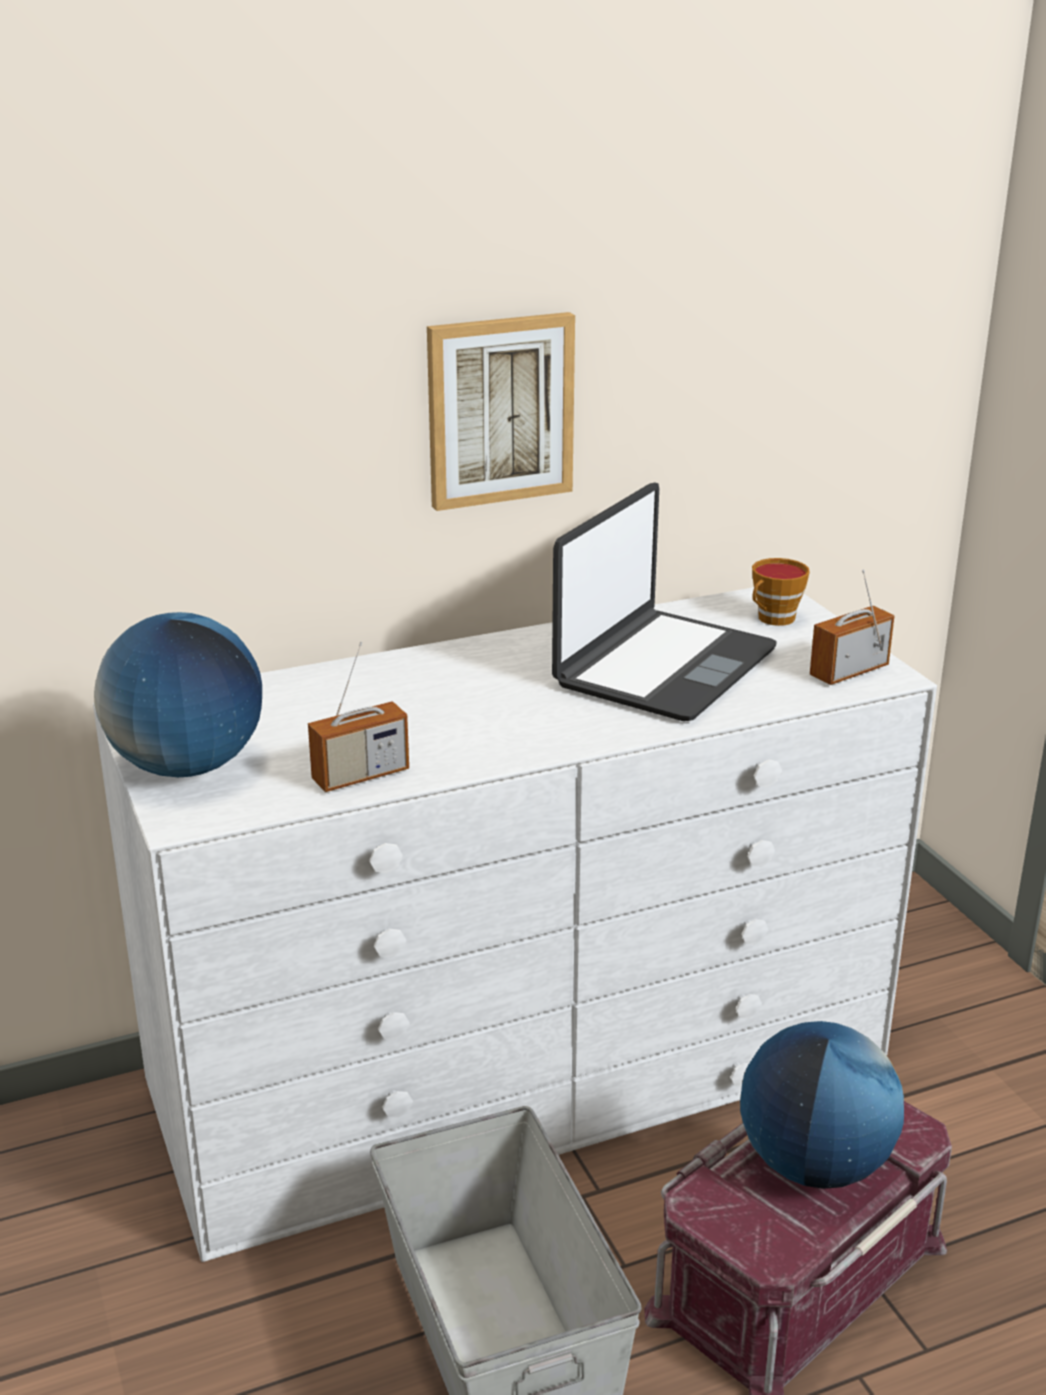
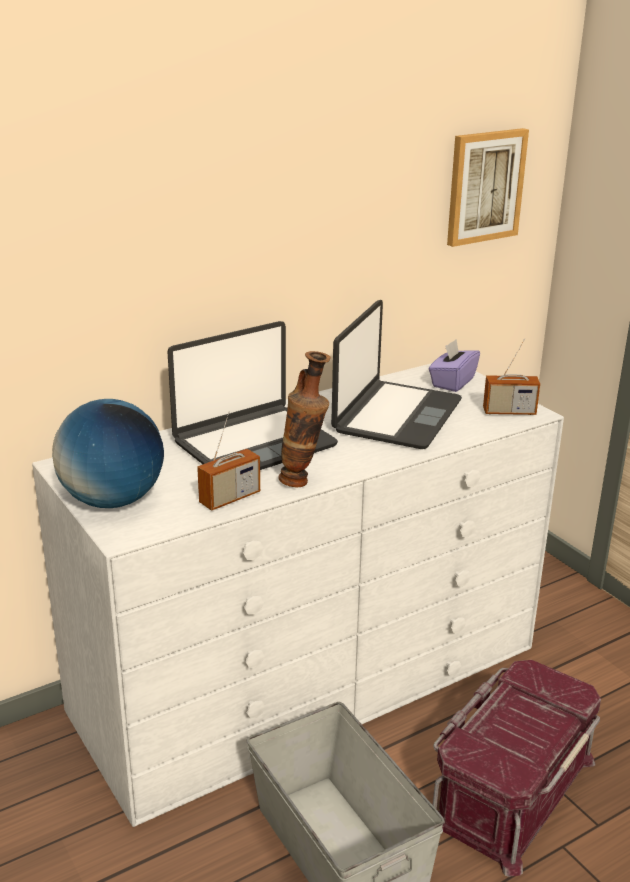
camera: 10 degrees left, 0 degrees up
picture [427,312,575,511] -> picture moved to [447,128,529,247]
globe [740,1021,904,1189] -> none
cup [752,558,810,626] -> purple tissue box [429,339,480,392]
radio [810,570,895,685] -> radio turned 135 degrees counterclockwise [483,338,540,415]
none -> laptop [168,321,338,470]
none -> vase [278,351,331,488]

